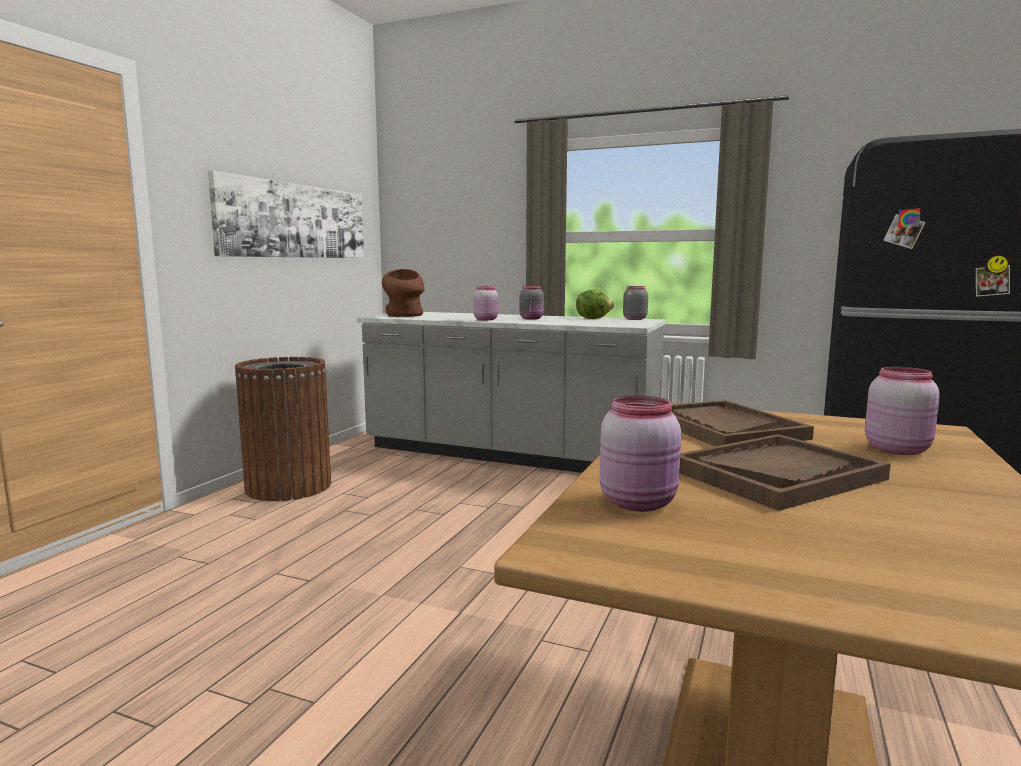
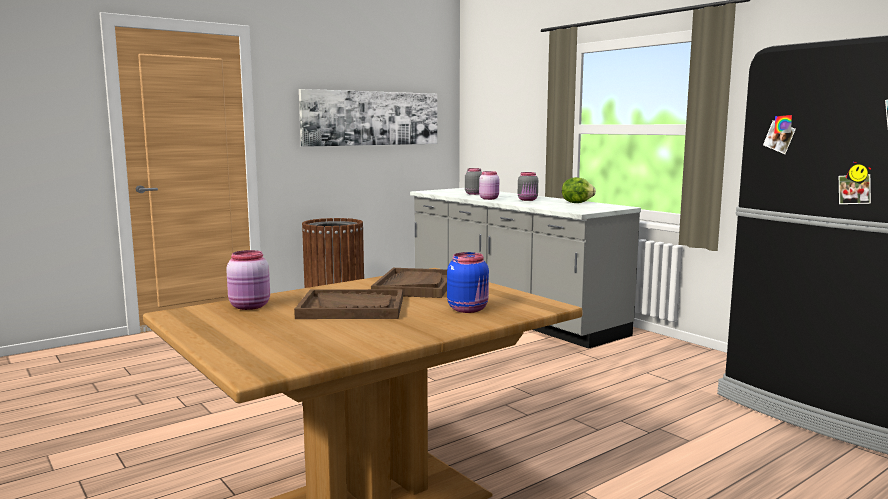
camera: 30 degrees right, 0 degrees up
brown vase [382,269,425,317] -> none
grey jar [623,286,648,320] -> grey jar moved to [465,168,482,195]
pink jar [865,367,940,455] -> blue jar [447,252,489,313]

